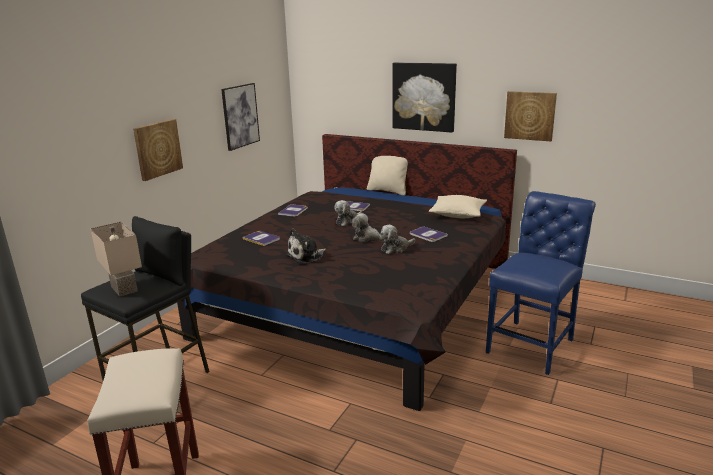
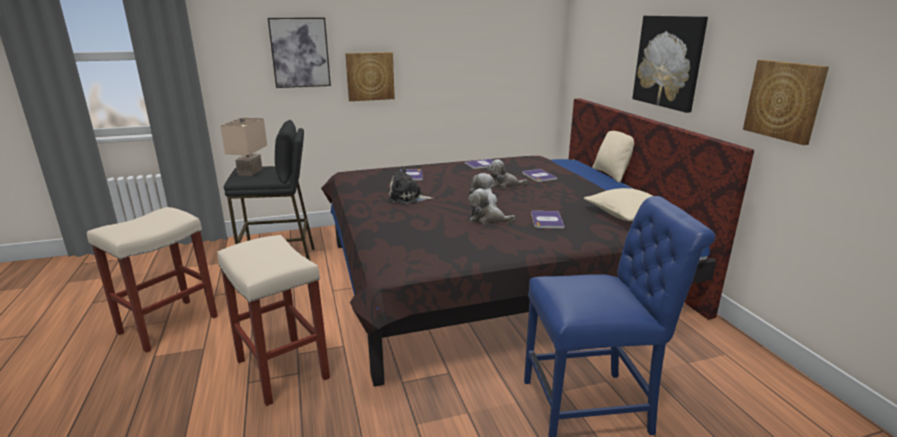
camera: 45 degrees right, 0 degrees up
picture [221,83,260,151] -> picture moved to [268,17,331,88]
none -> beige stool [217,235,330,406]

